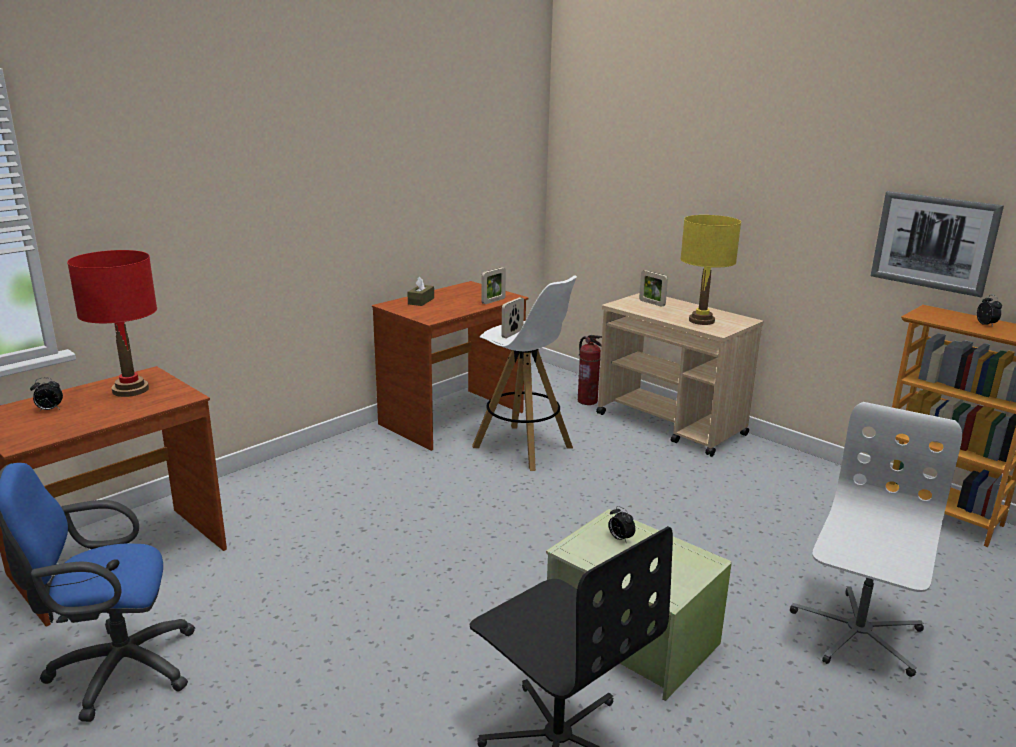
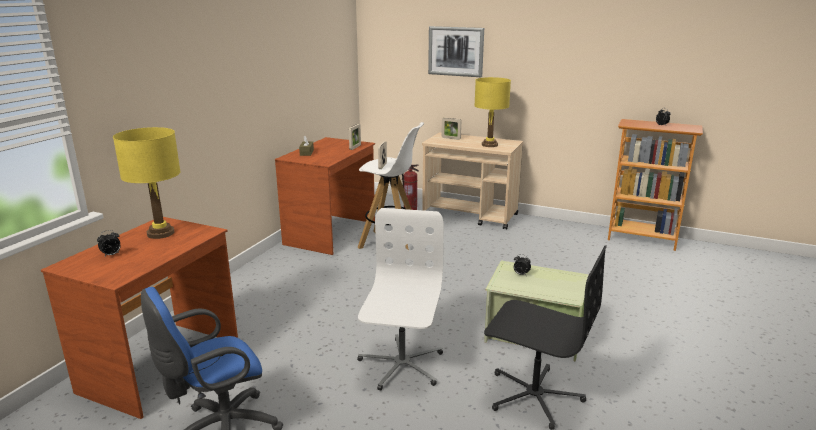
camera: 20 degrees left, 0 degrees up
red table lamp [67,250,157,397] -> yellow table lamp [113,127,181,239]
white office chair [790,402,962,677] -> white office chair moved to [357,208,444,391]
picture [871,191,1004,297] -> picture moved to [428,26,484,77]

